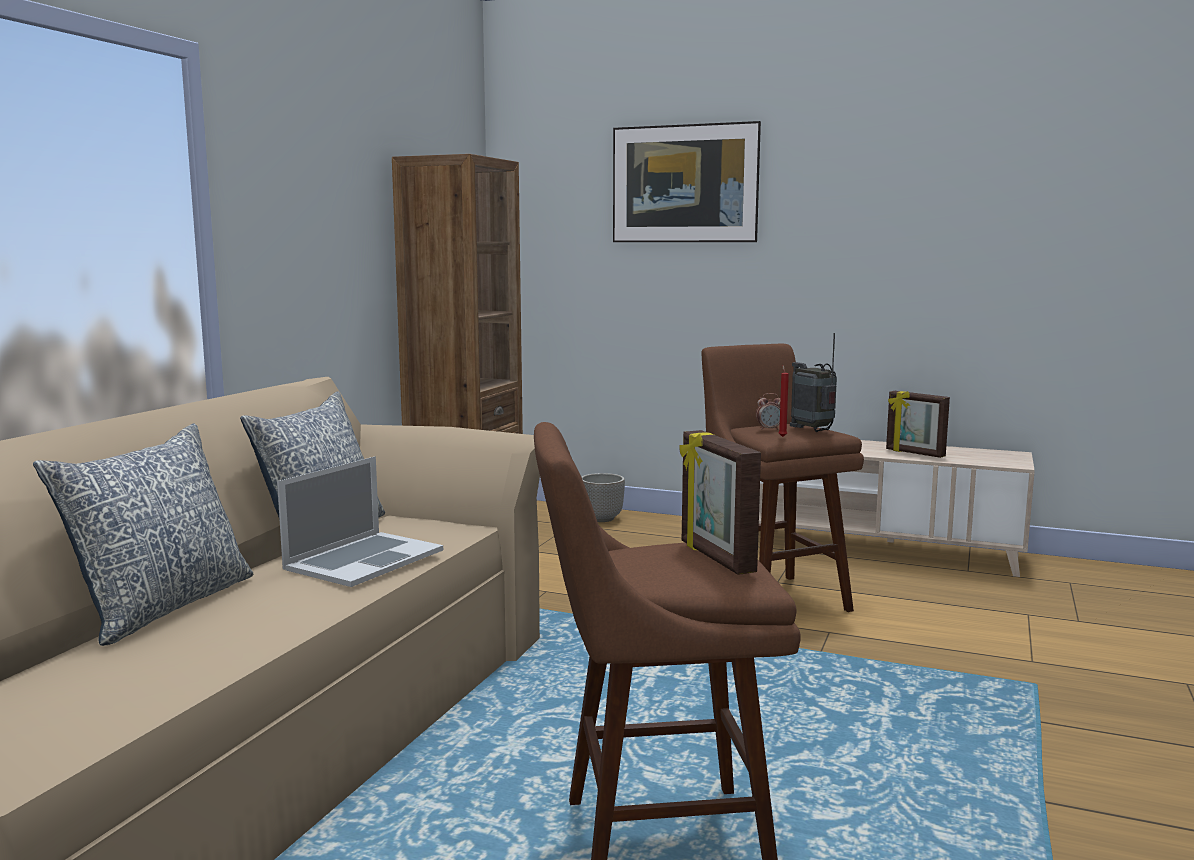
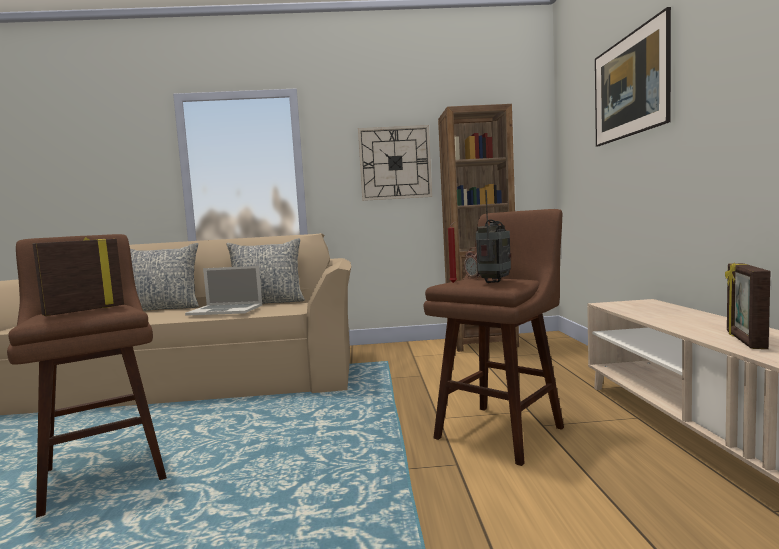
camera: 65 degrees right, 5 degrees down
planter [582,473,625,522] -> none
none -> wall clock [358,125,432,201]

